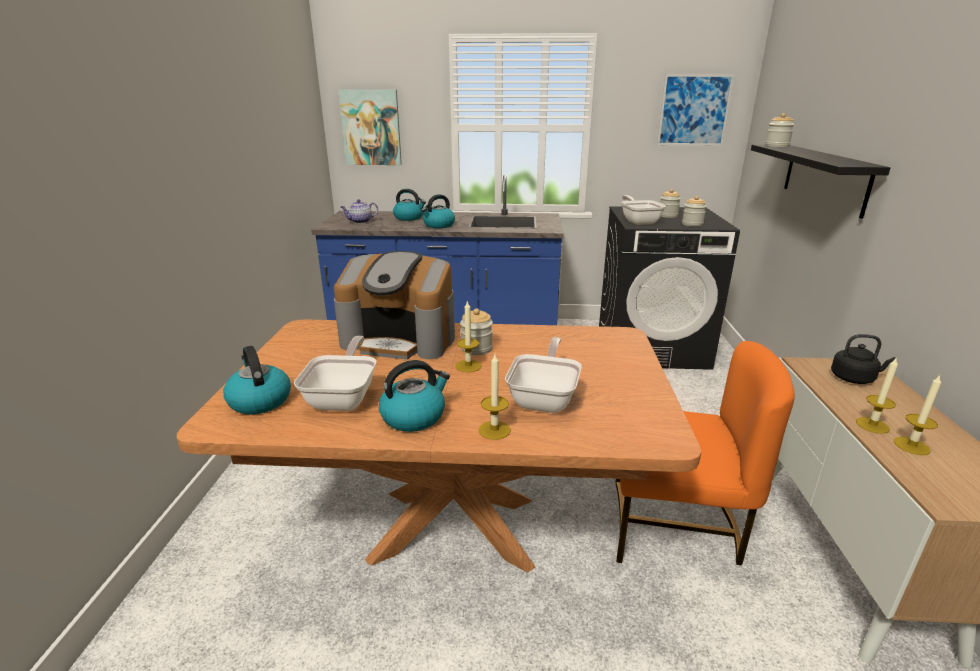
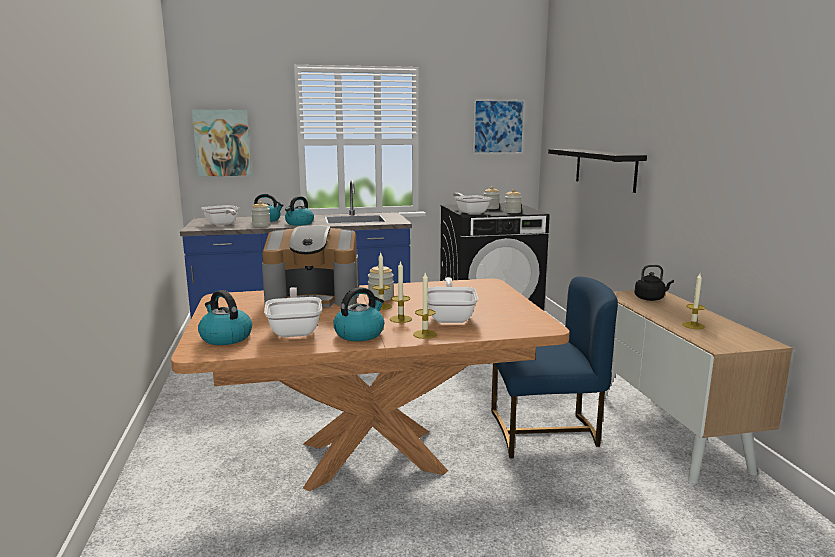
camera: 15 degrees left, 10 degrees down
teapot [341,199,378,223] -> frying pan [201,205,239,225]
orange chair [616,341,795,566] -> blue chair [491,277,618,459]
jar [765,113,794,147] -> jar moved to [251,201,271,227]
candle [856,357,898,434] -> candle moved to [390,261,412,323]

